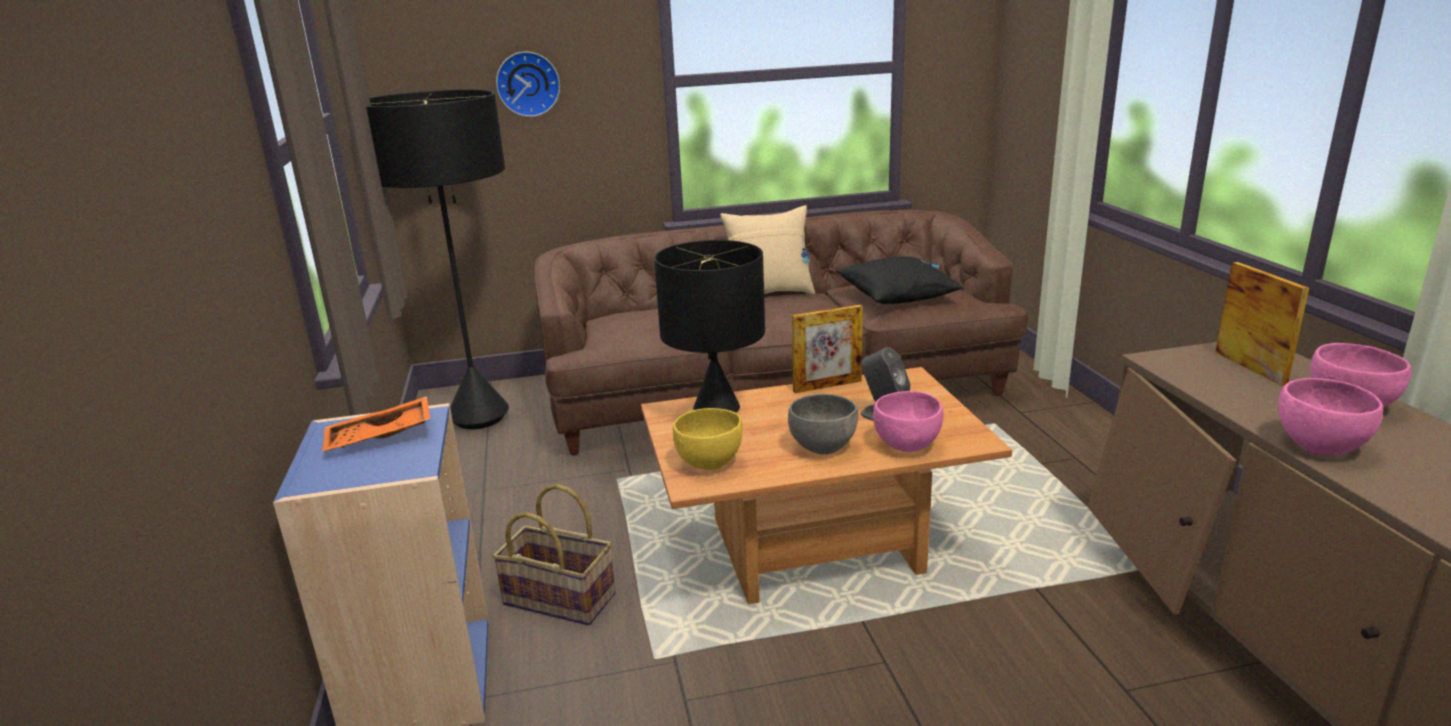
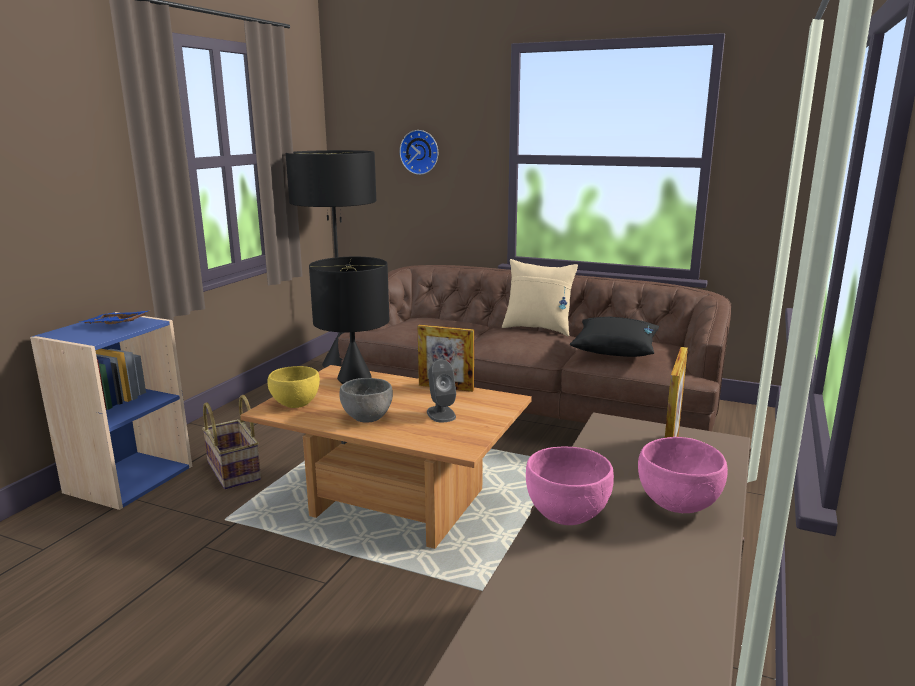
camera: 35 degrees right, 5 degrees down
orange tray [322,396,430,451] -> blue tray [80,310,151,324]
pink bowl [873,391,944,452] -> none

